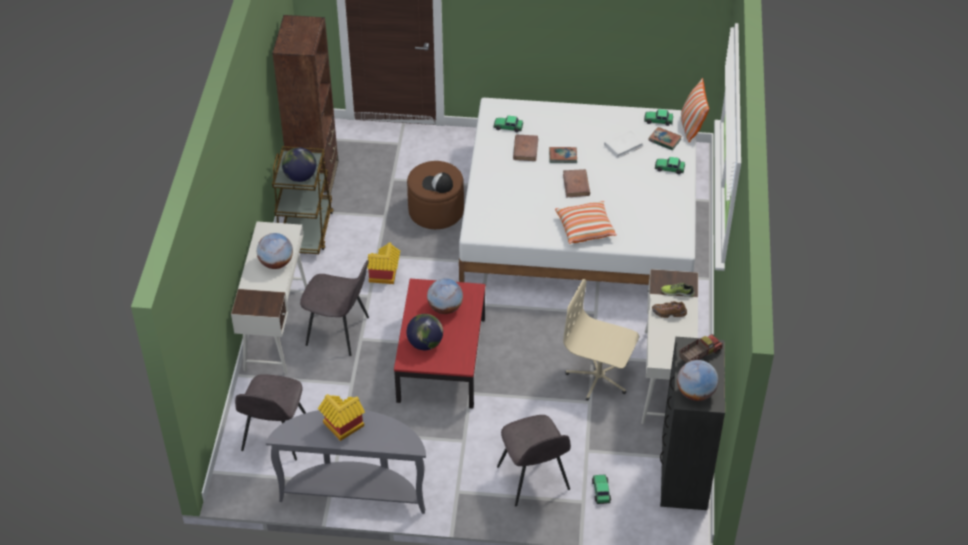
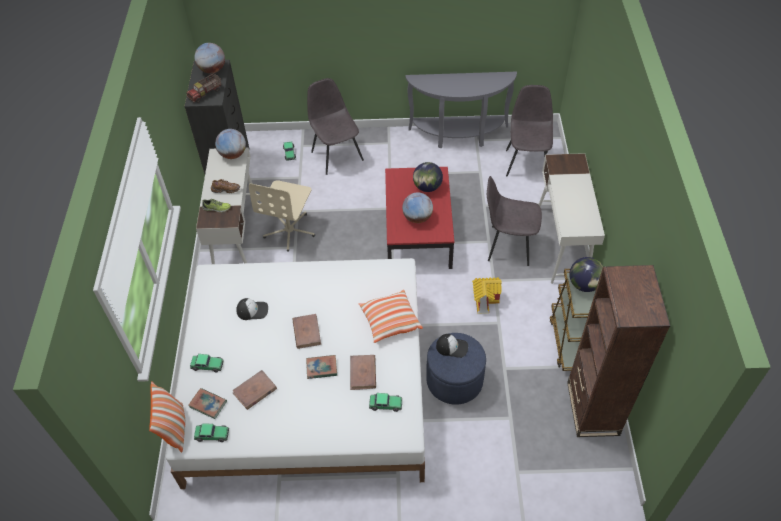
camera: 175 degrees right, 5 degrees up
globe [257,233,293,269] -> globe moved to [215,129,246,159]
toy house [318,394,365,441] -> none
brown ottoman [407,161,464,229] -> blue ottoman [426,333,486,405]
pillow [555,201,617,244] -> pillow moved to [359,290,423,343]
beige office chair [563,279,639,400] -> beige office chair turned 90 degrees clockwise [249,180,315,252]
white book [604,130,644,158] -> brown book [232,370,277,410]
none -> cap [236,298,268,320]

